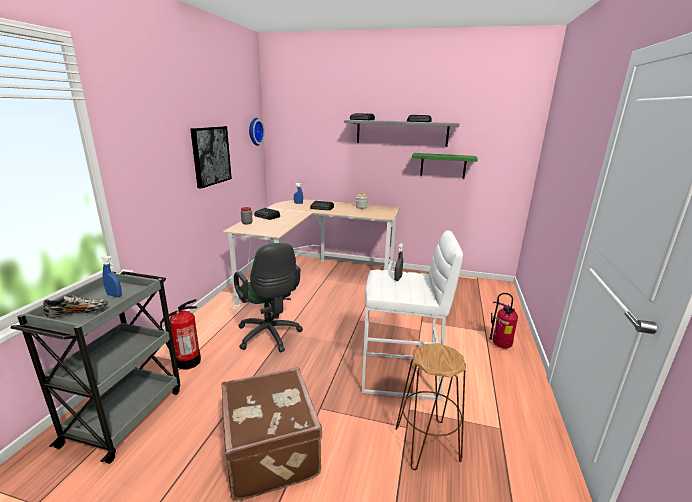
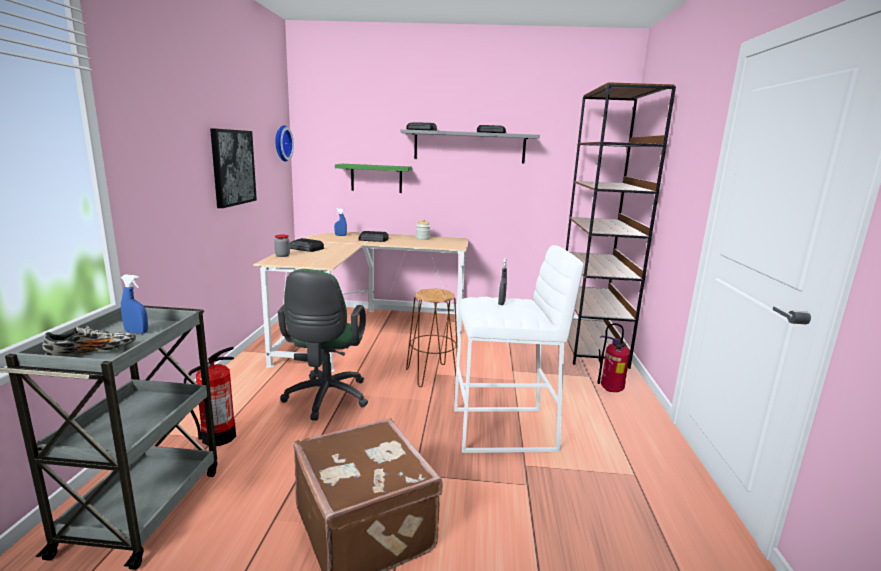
camera: 10 degrees left, 5 degrees down
green office chair [234,243,303,352] -> green office chair turned 45 degrees clockwise [278,269,368,421]
brown stool [395,343,466,470] -> brown stool moved to [406,288,457,387]
green shelf [412,153,478,178] -> green shelf moved to [335,164,412,193]
none -> brown bookcase [566,82,676,369]

